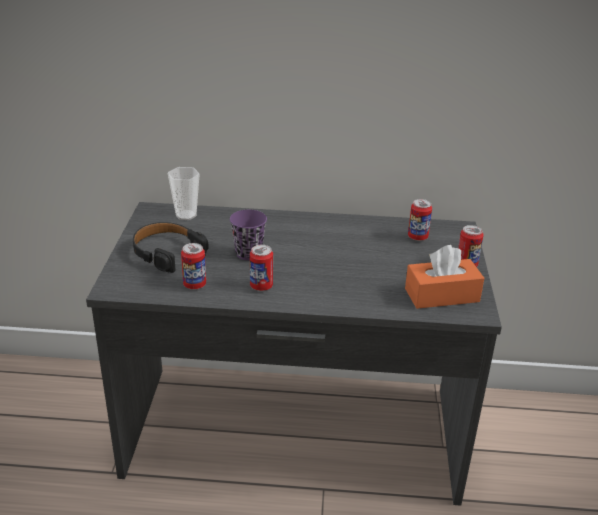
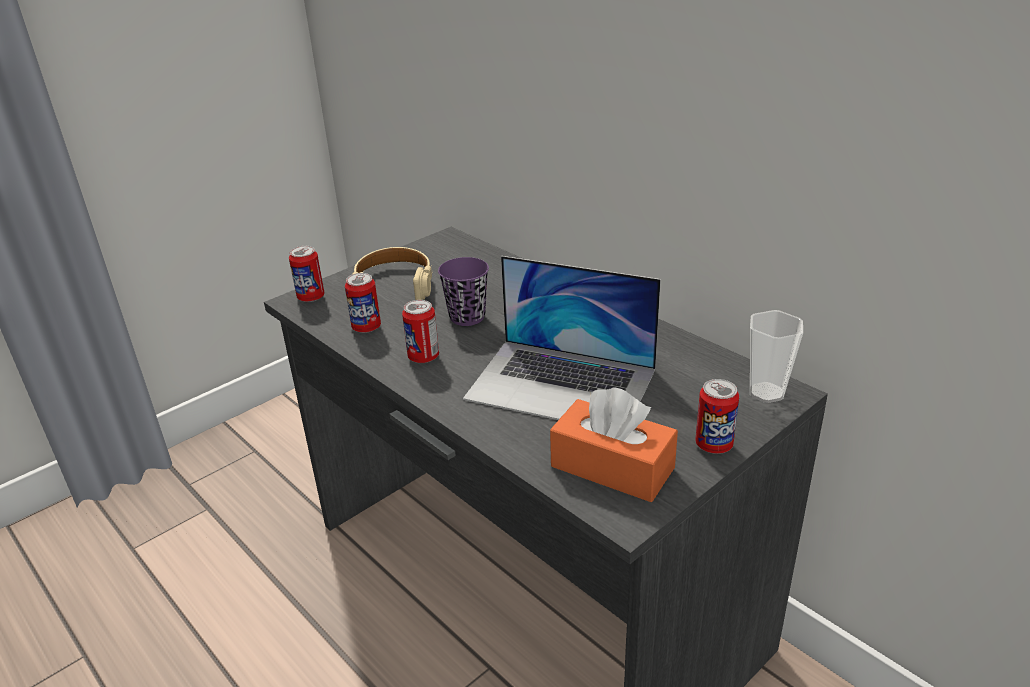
camera: 45 degrees right, 0 degrees up
black headphones [133,222,209,273] -> beige headphones [352,247,432,300]
cup [168,167,200,220] -> cup moved to [750,310,803,403]
can [408,199,432,241] -> can moved to [289,246,325,302]
none -> laptop [463,256,661,420]

